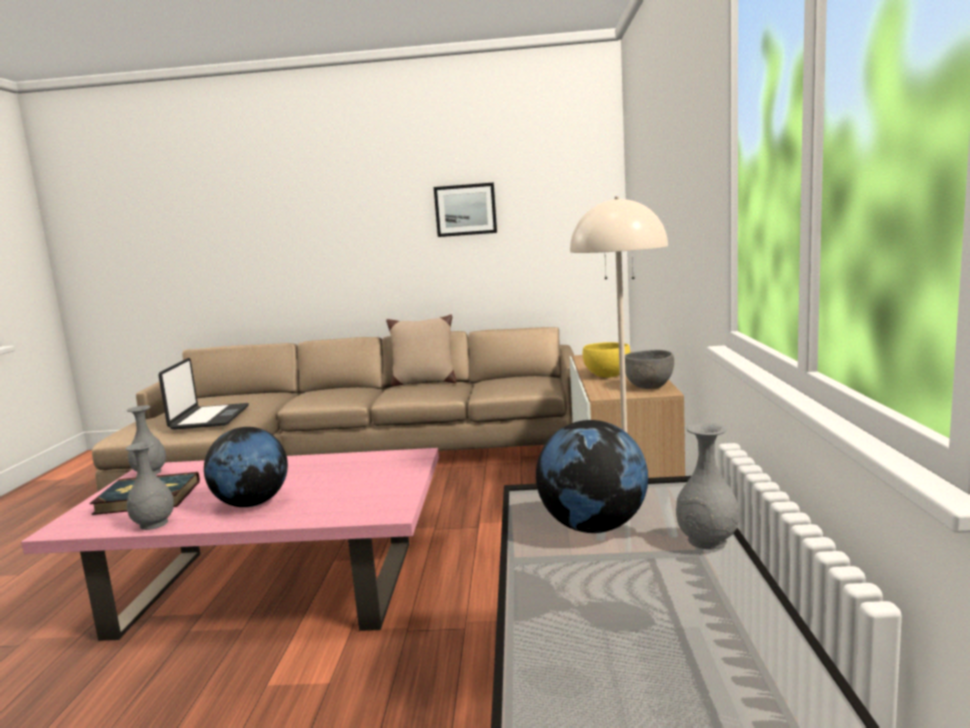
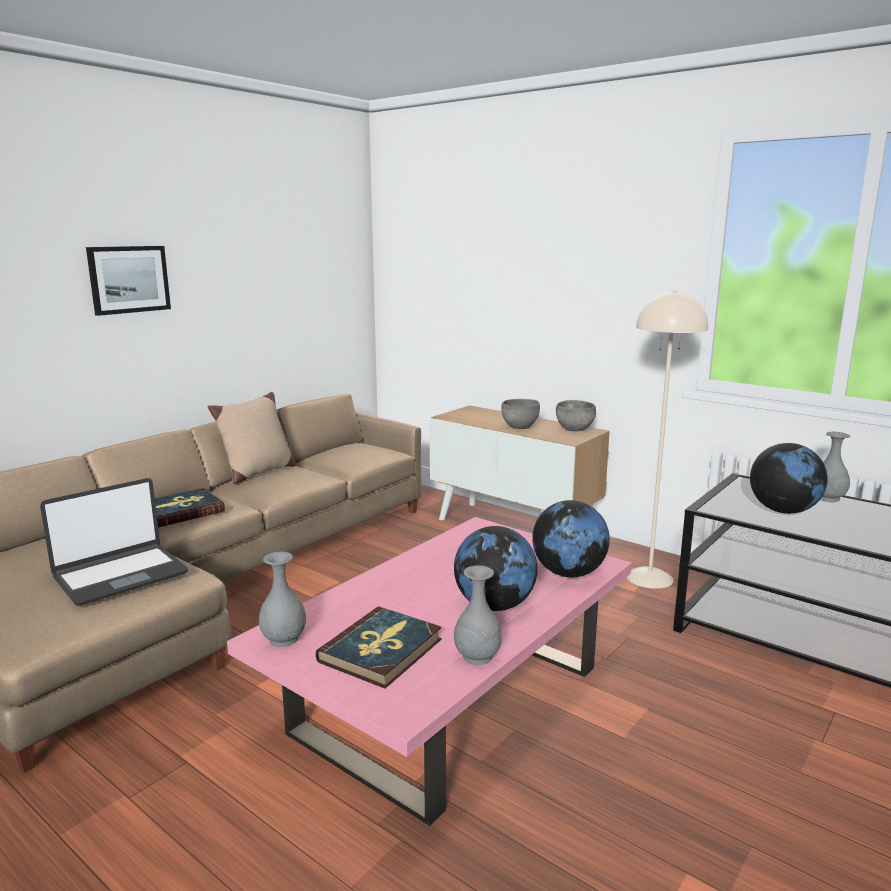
camera: 55 degrees left, 5 degrees up
laptop [159,358,249,430] -> laptop turned 105 degrees clockwise [40,478,188,606]
picture [434,182,497,237] -> picture moved to [86,246,171,316]
yellow bowl [583,342,630,378] -> grey bowl [501,399,540,429]
none -> book [155,488,225,527]
none -> globe [532,500,610,577]

